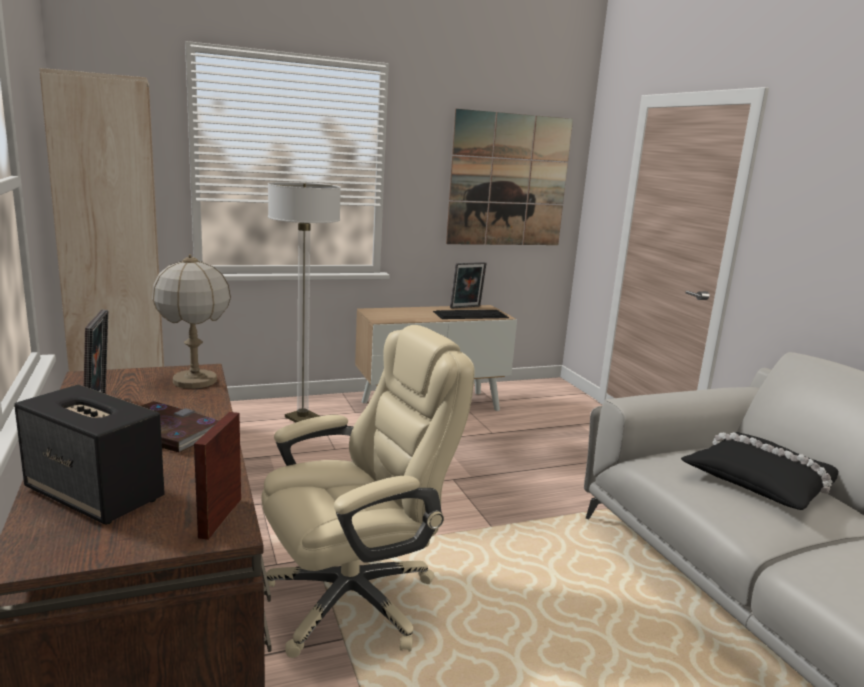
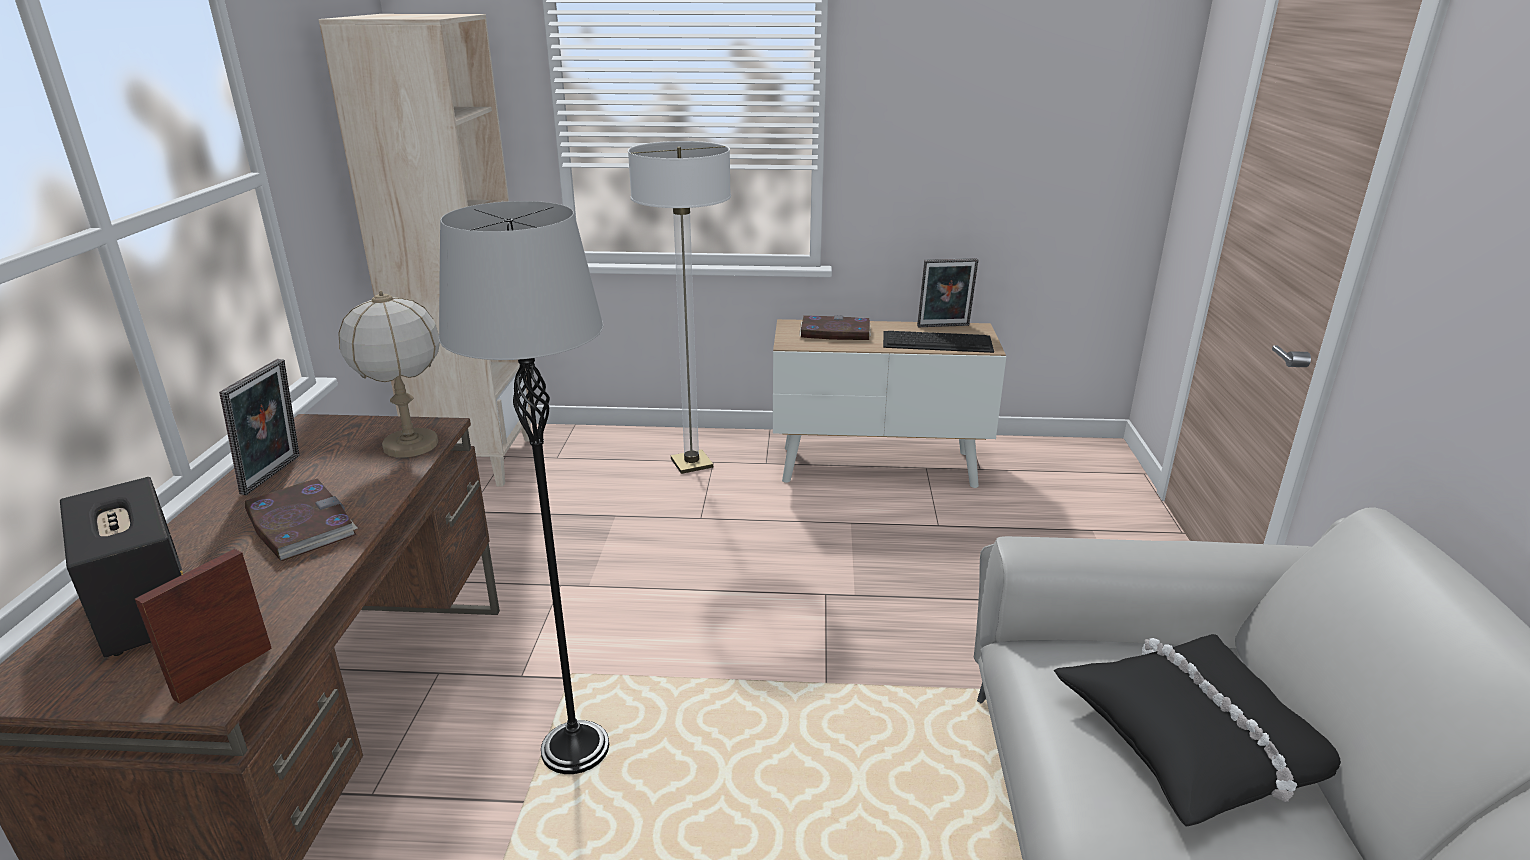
camera: 25 degrees right, 10 degrees up
beige office chair [261,325,475,658] -> grey floor lamp [439,201,609,774]
picture [446,109,573,245] -> none
none -> book [799,315,871,340]

